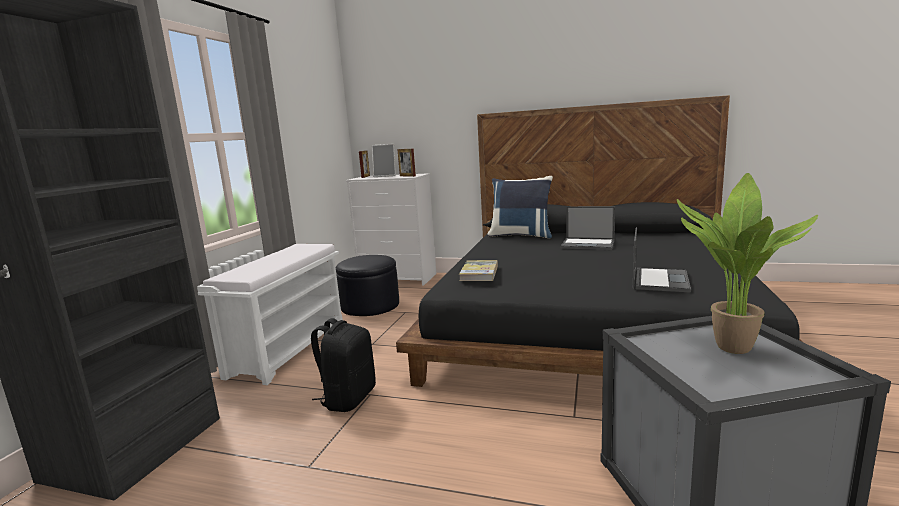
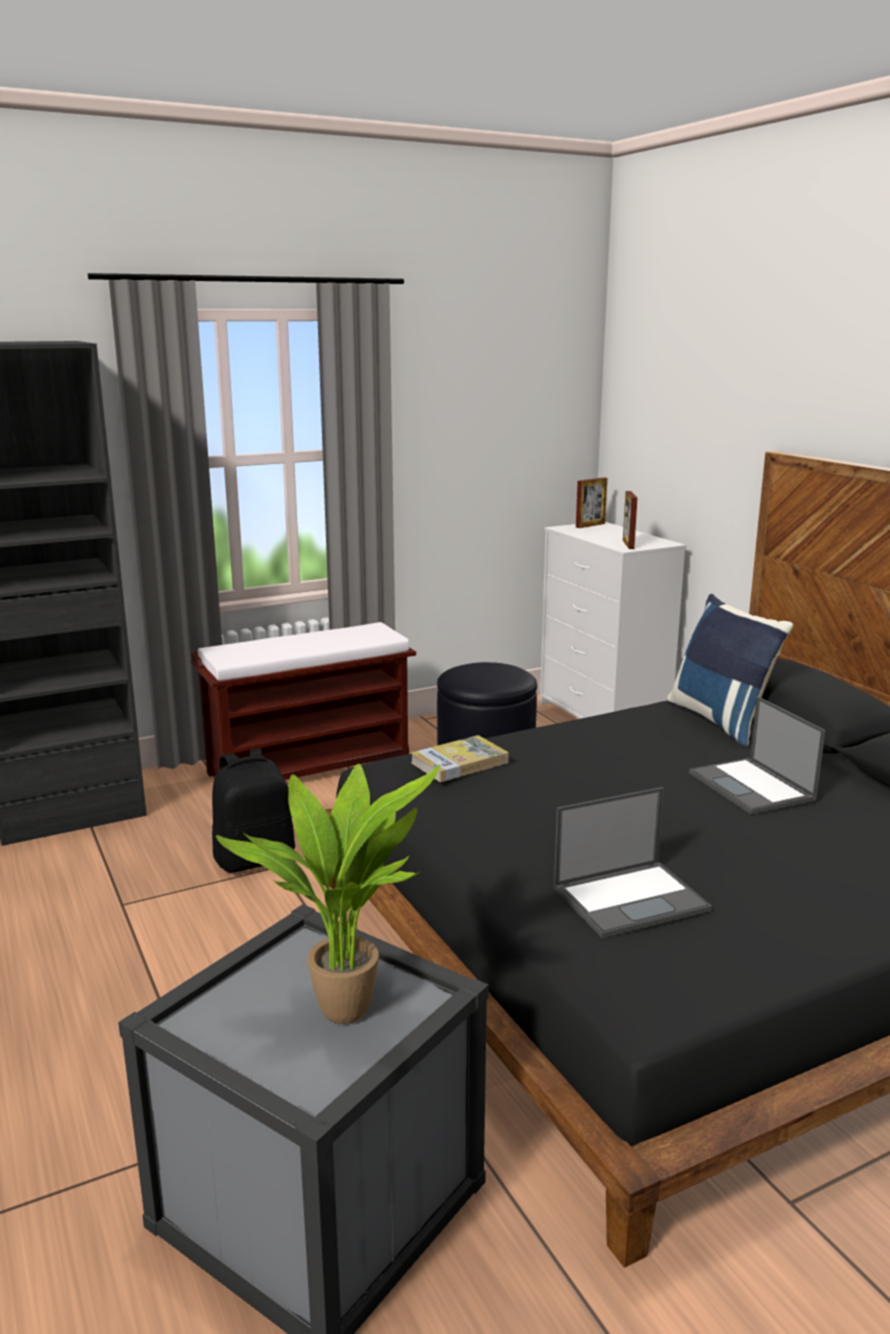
camera: 45 degrees right, 5 degrees up
white bench [197,244,343,385] -> brown bench [191,622,416,780]
picture frame [372,144,396,177] -> none

